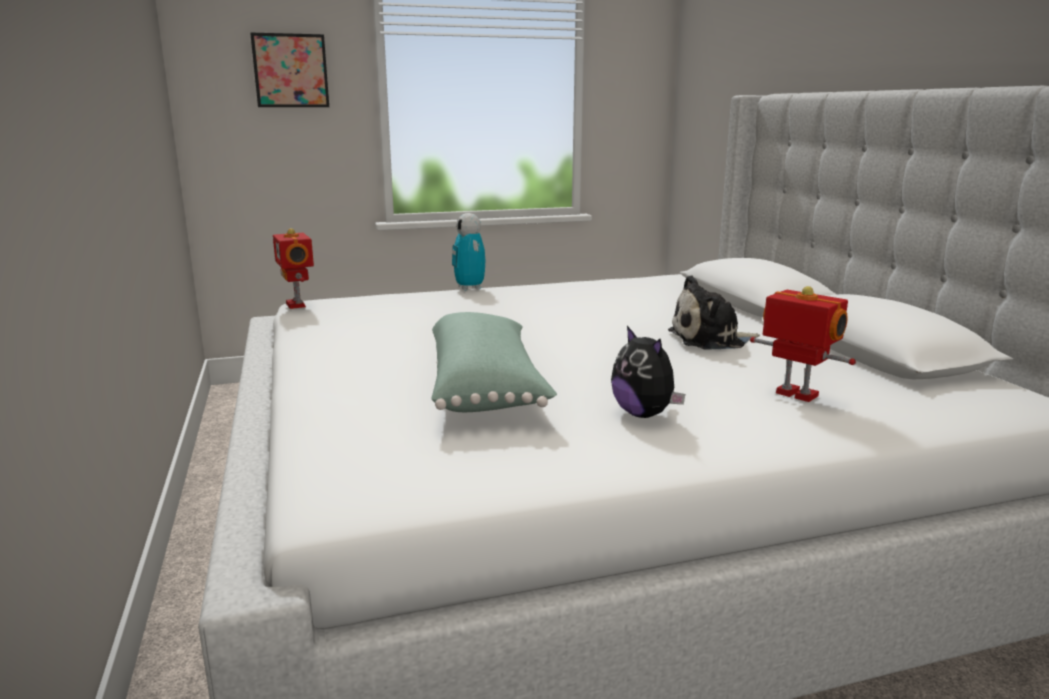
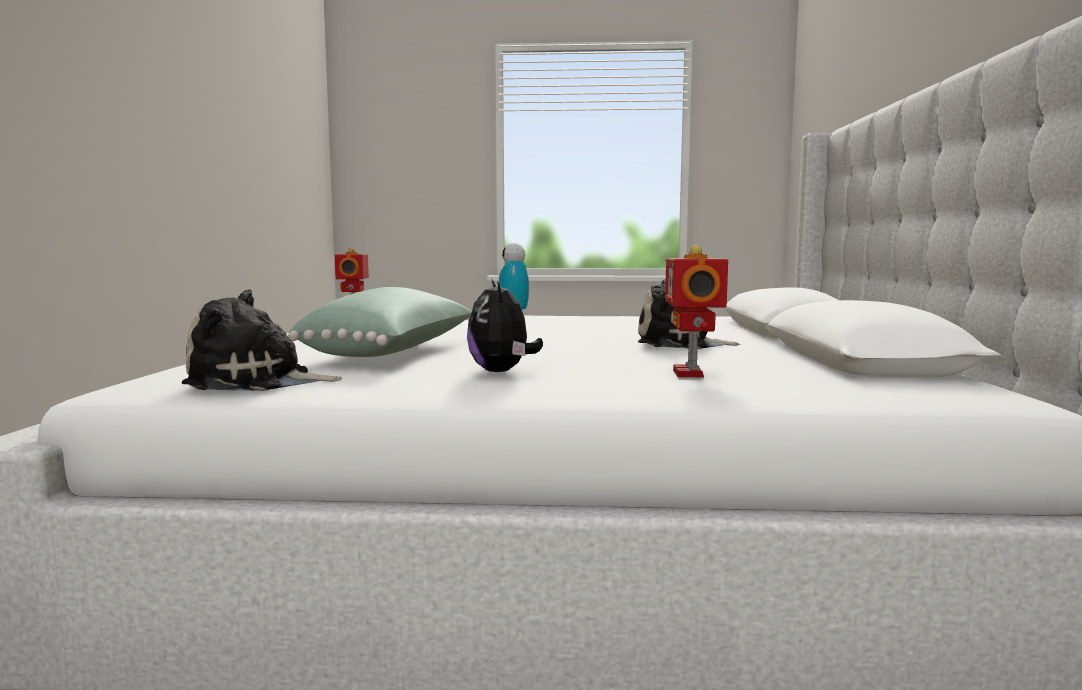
camera: 20 degrees right, 10 degrees down
picture [250,32,329,107] -> none
toy robot [750,286,856,402] -> toy robot turned 150 degrees counterclockwise [665,245,728,377]
none -> plush toy [181,289,343,391]

